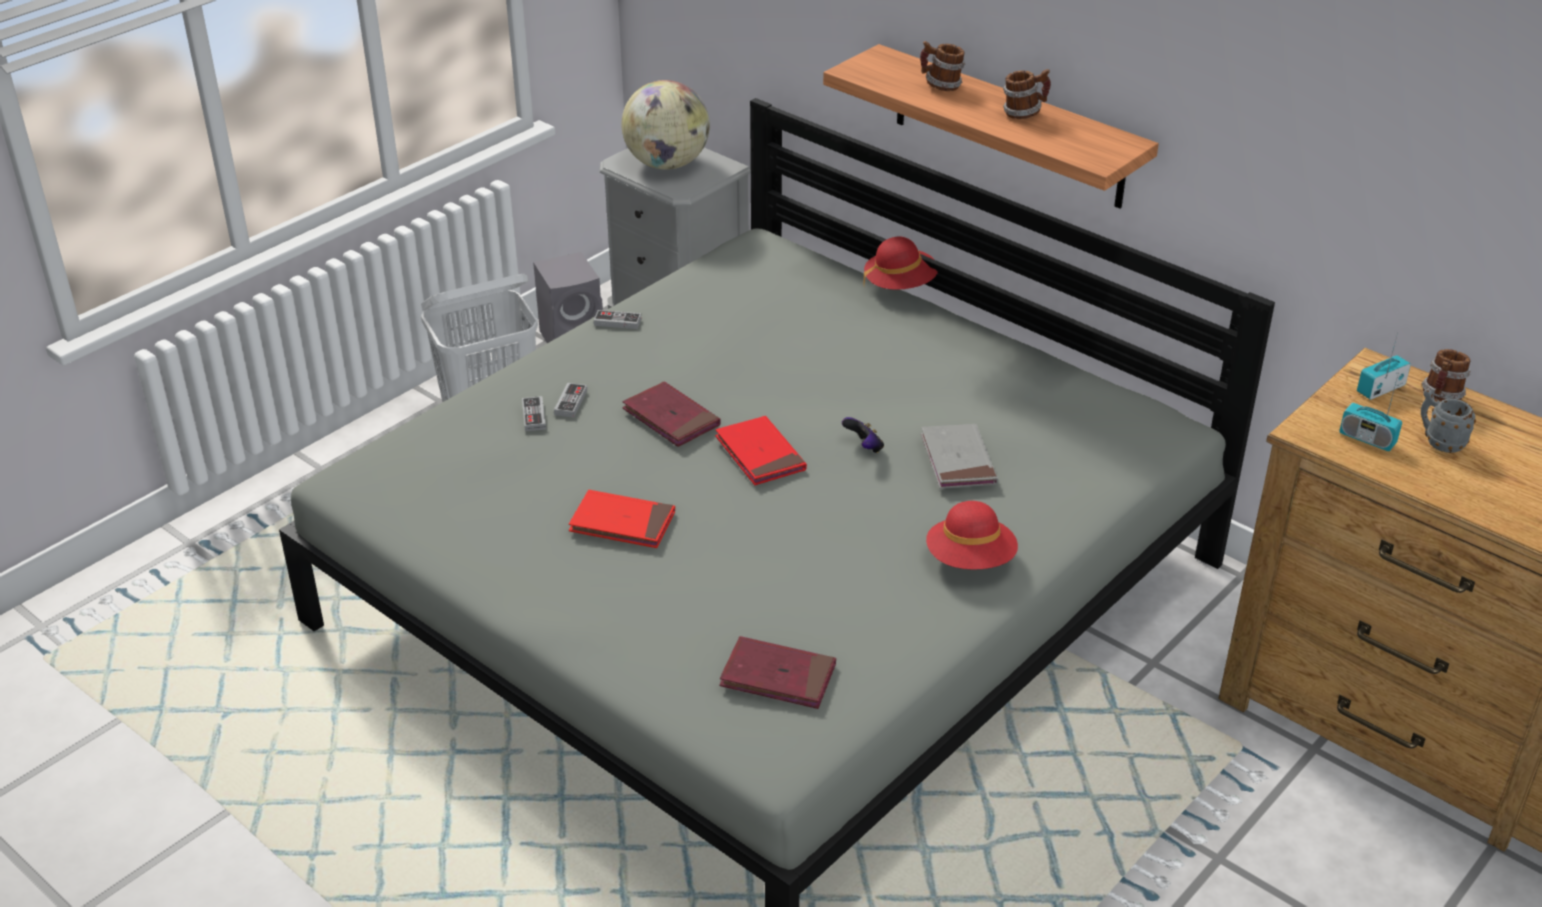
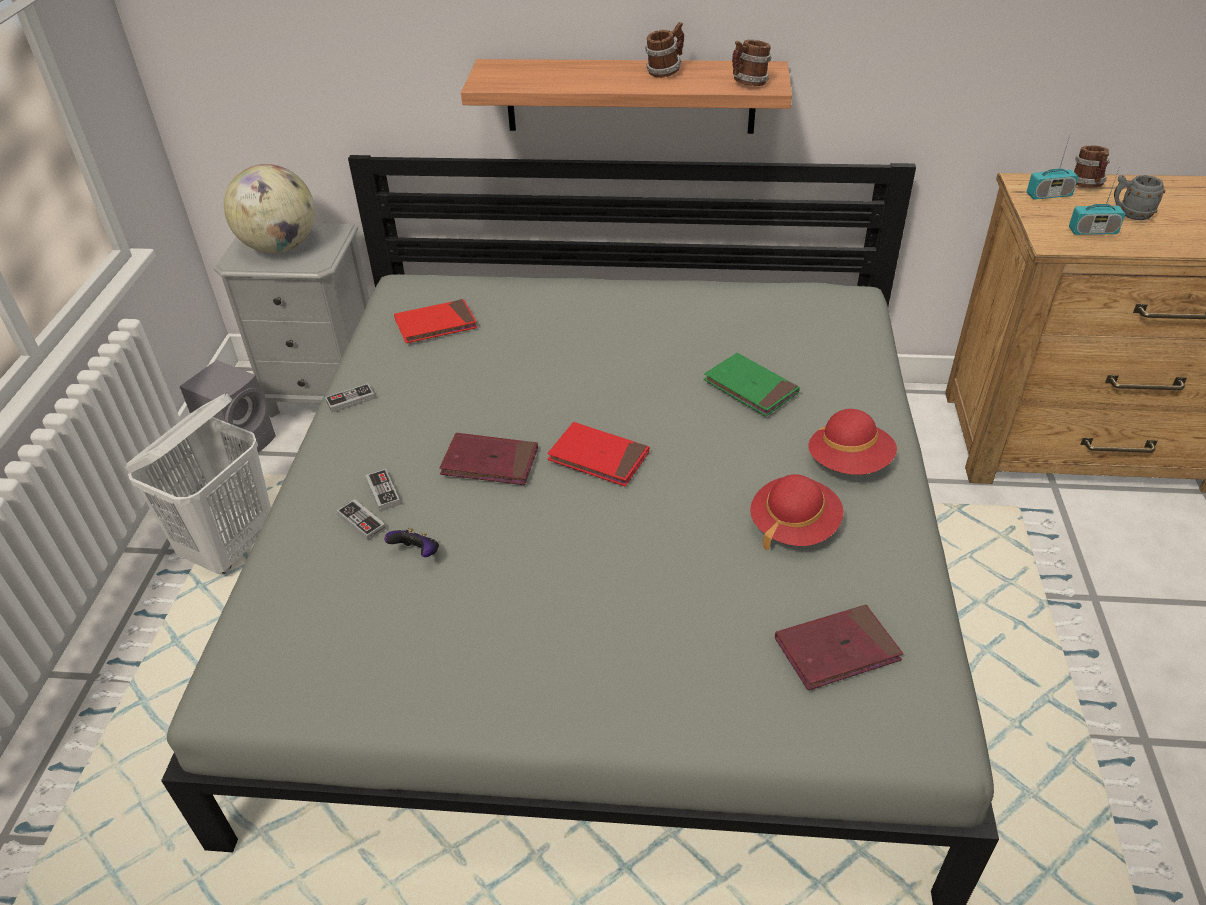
camera: 35 degrees left, 5 degrees up
red book [569,490,675,548] -> red book moved to [394,299,477,343]
game controller [842,417,884,453] -> game controller moved to [384,528,439,557]
red hat [864,237,938,290] -> red hat moved to [750,474,844,551]
mug [920,41,965,91] -> mug moved to [732,40,772,86]
grey book [920,424,998,489] -> green book [703,353,800,416]
radio [1357,332,1411,400] -> radio turned 120 degrees counterclockwise [1027,132,1078,200]

